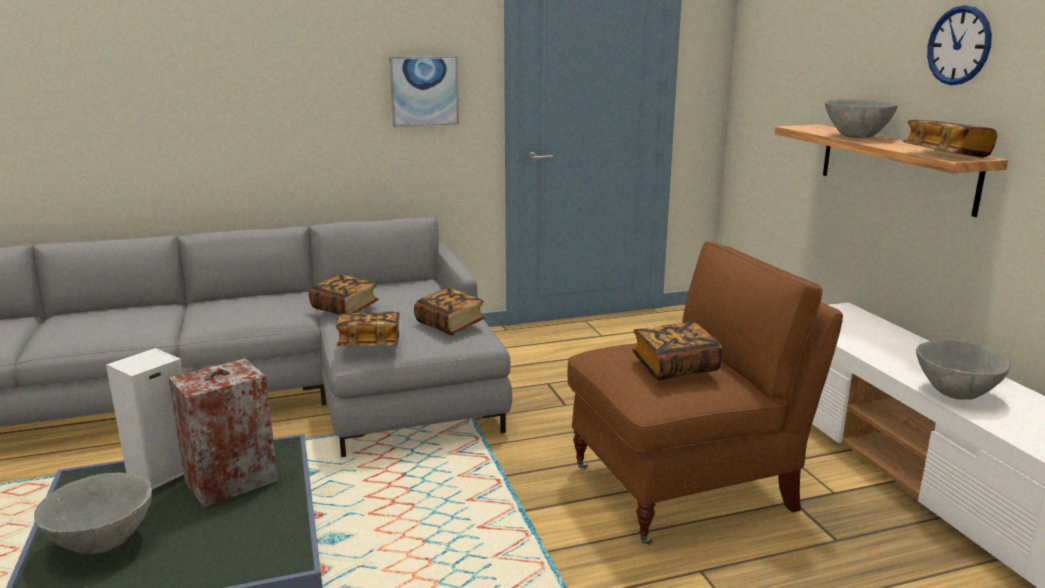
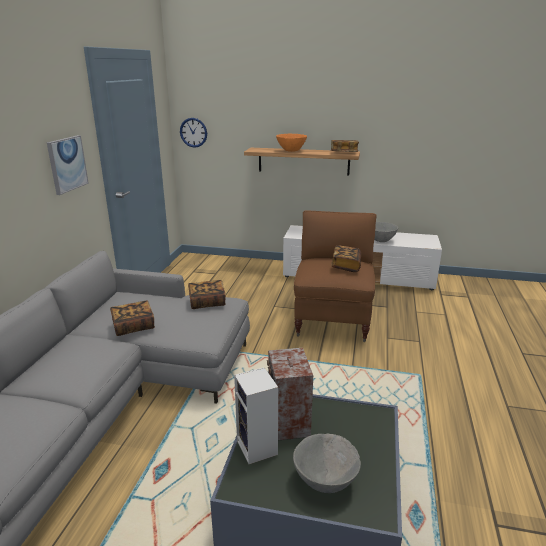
camera: 60 degrees left, 5 degrees up
book [336,312,399,346] -> none
grey bowl [825,100,898,138] -> orange bowl [276,134,307,152]
wall clock [927,5,992,85] -> wall clock moved to [180,118,207,148]

